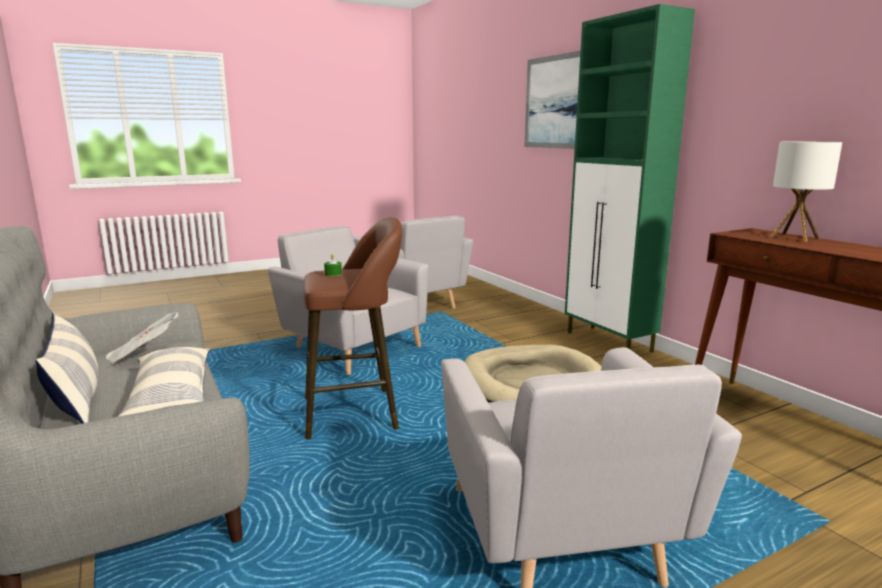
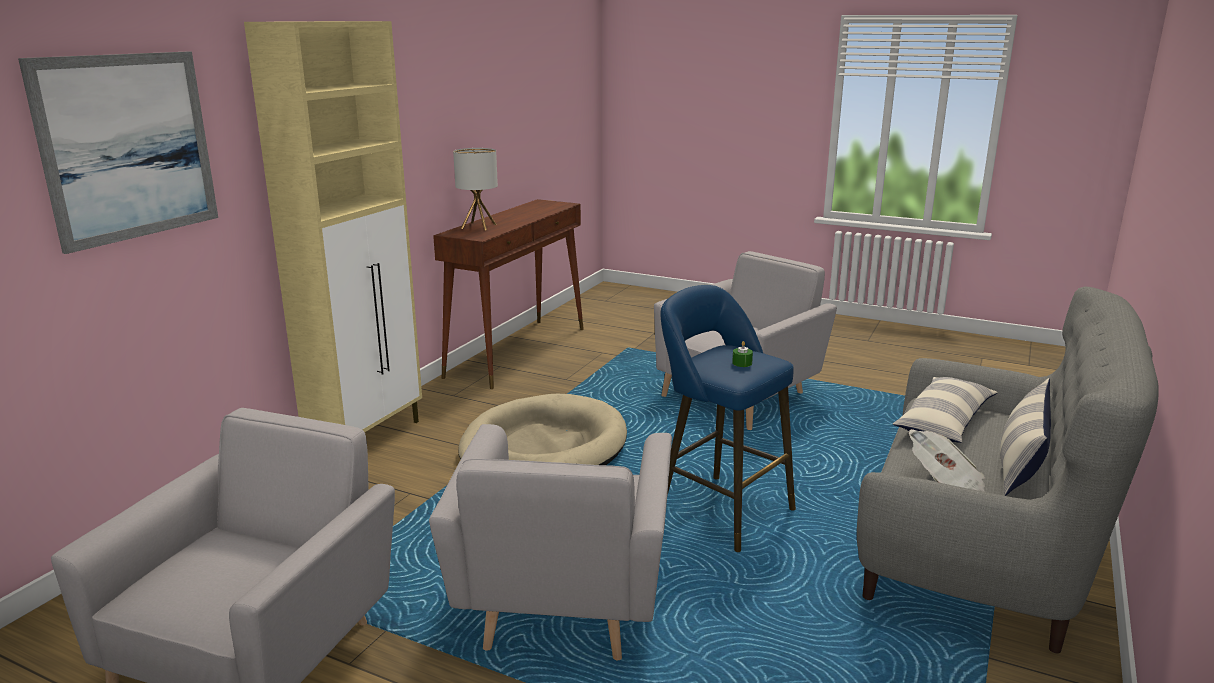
camera: 125 degrees left, 5 degrees up
brown stool [304,217,402,440] -> blue stool [660,285,796,552]
green cabinet [565,4,695,353] -> beige cabinet [244,21,422,432]

